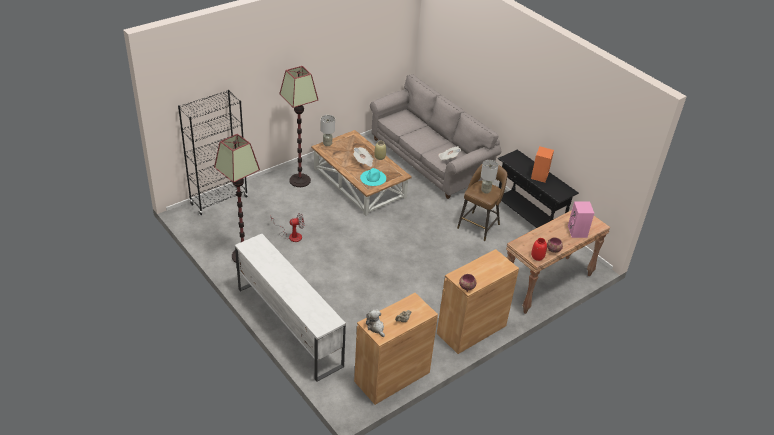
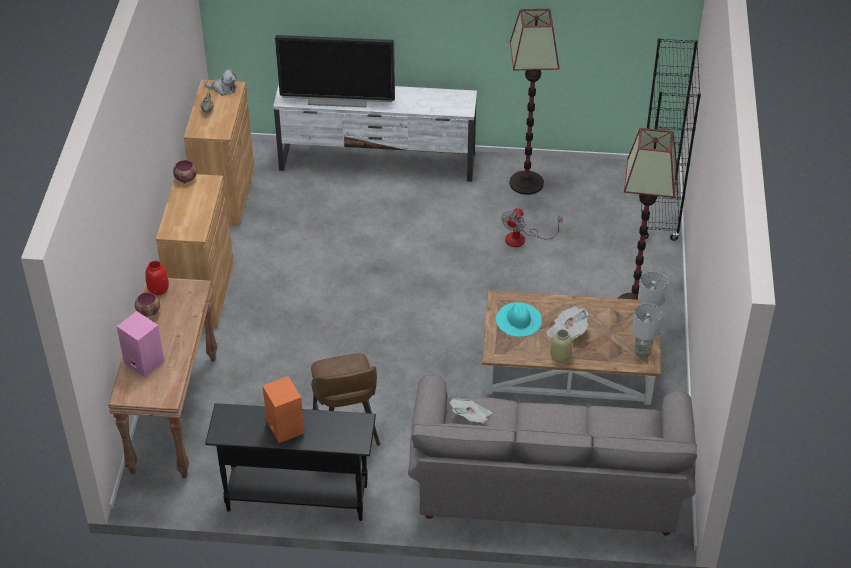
camera: 135 degrees right, 5 degrees up
grey table lamp [481,160,498,194] -> grey table lamp moved to [632,303,662,358]
none -> television [275,35,395,107]

